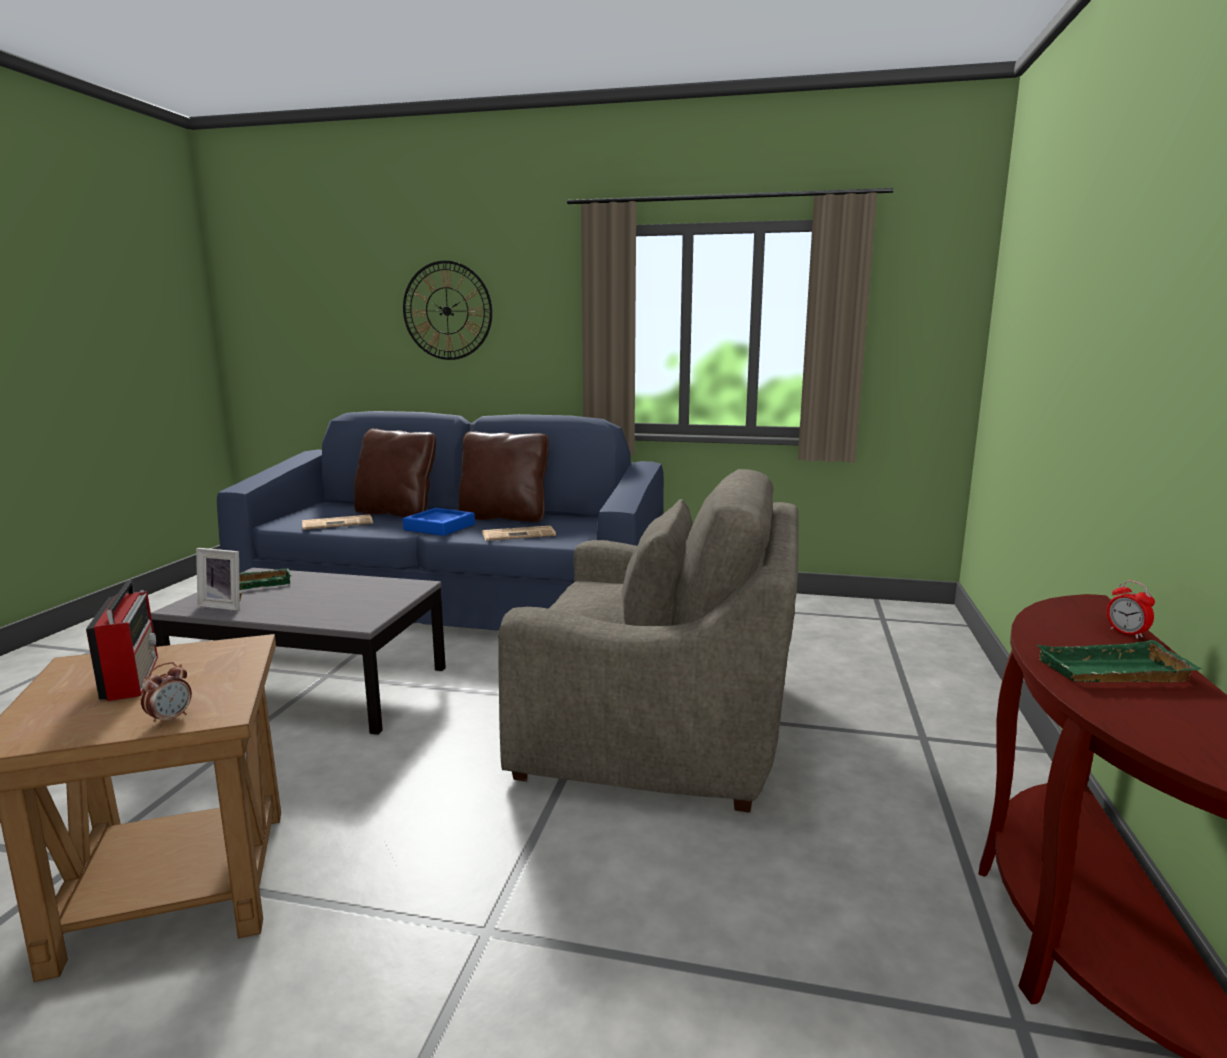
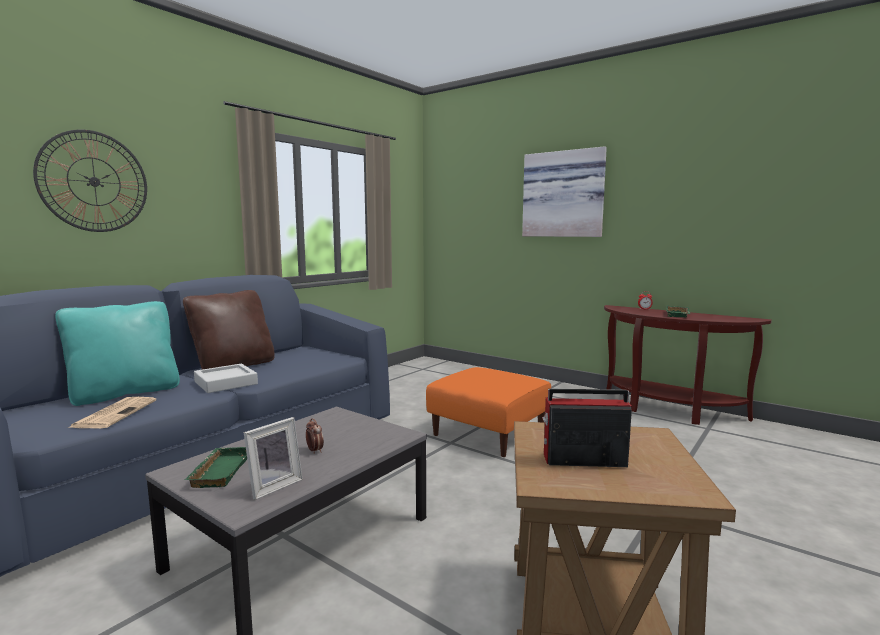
camera: 65 degrees left, 5 degrees down
alarm clock [141,662,192,726] -> alarm clock moved to [306,418,324,454]
brown pillow [354,428,436,518] -> turquoise pillow [55,301,180,406]
blue tray [403,508,475,536] -> grey tray [194,364,258,393]
newspaper [482,526,556,541] -> none
grey armchair [498,469,799,813] -> orange ottoman [426,367,551,457]
none -> picture [522,146,607,237]

